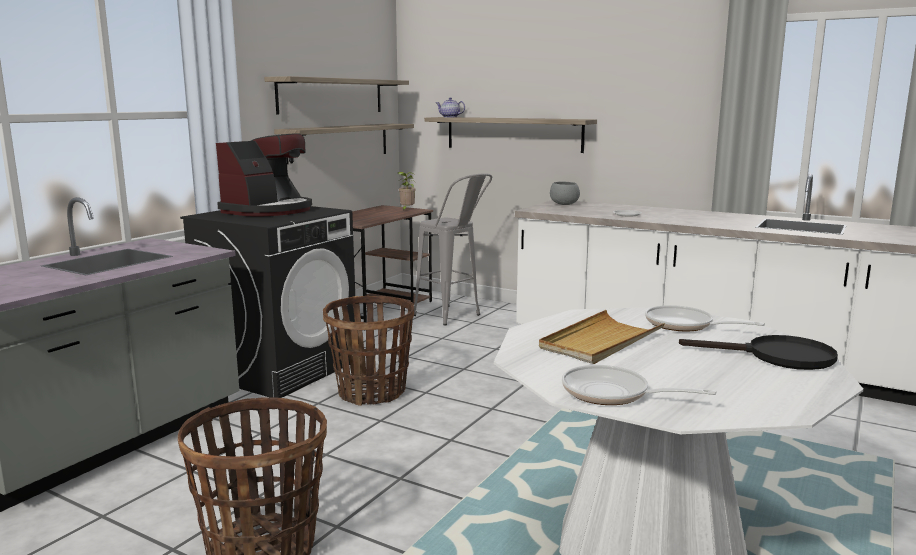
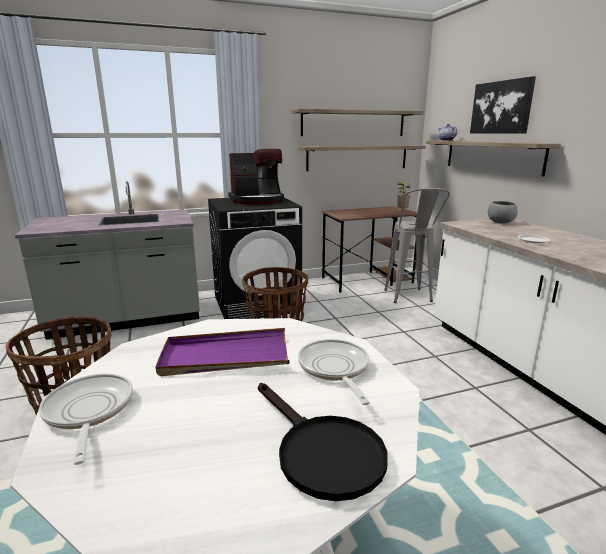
camera: 40 degrees right, 5 degrees up
beige tray [539,310,665,364] -> purple tray [156,328,289,376]
none -> picture [470,76,536,134]

